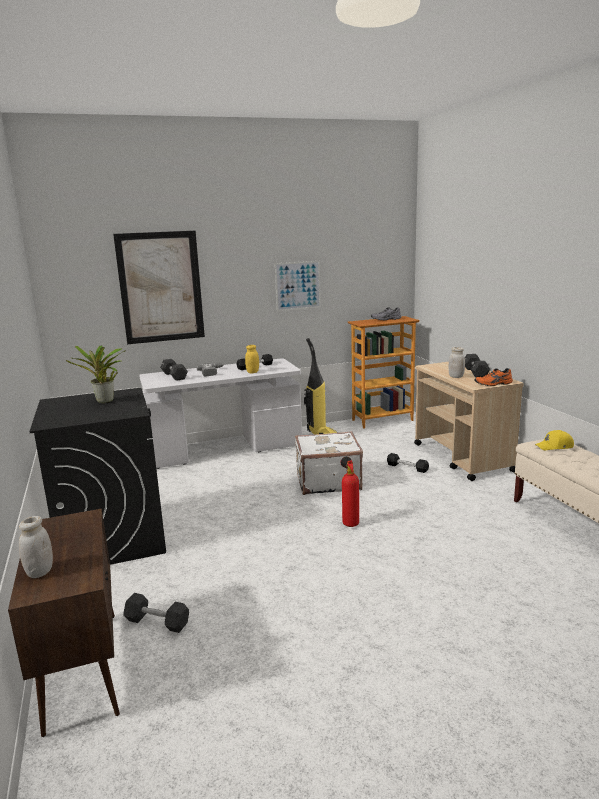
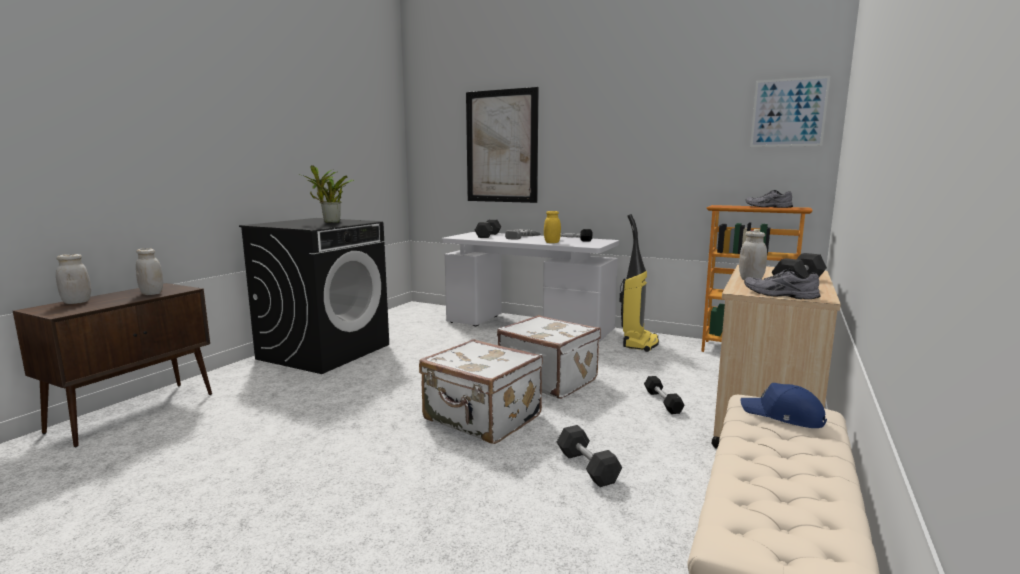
camera: 45 degrees right, 5 degrees down
black dumbbell [123,593,189,633] -> black dumbbell moved to [557,425,622,487]
picture [275,261,321,311] -> picture moved to [750,76,830,147]
fire extinguisher [340,456,359,527] -> white suitcase [419,339,543,444]
orange shoe [474,368,513,386] -> grey shoe [744,269,821,299]
yellow cap [535,430,574,451] -> blue cap [741,383,827,428]
none -> white jar [136,248,163,295]

